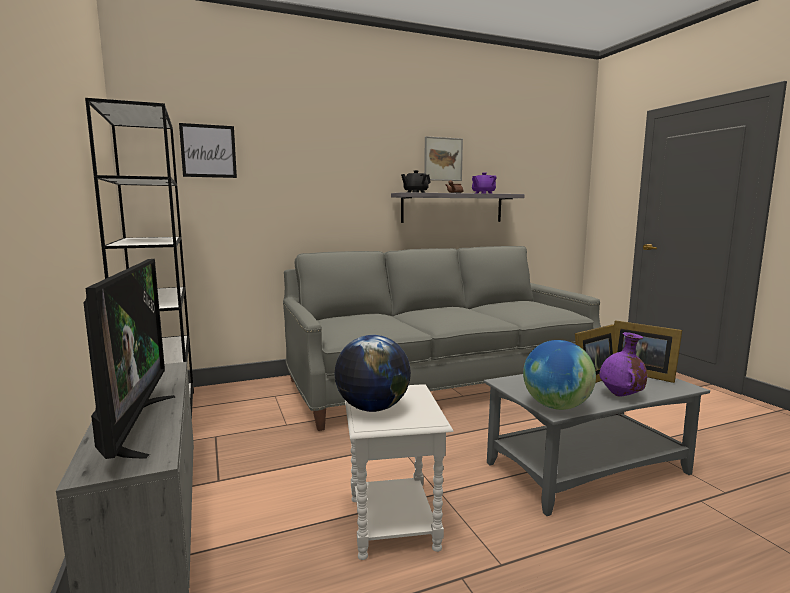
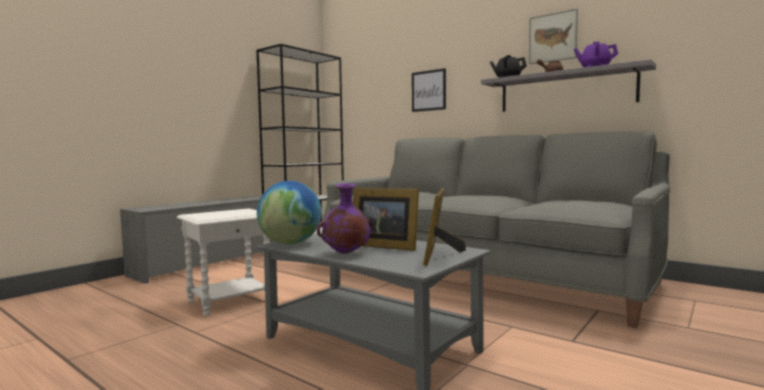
camera: 60 degrees right, 5 degrees down
television [83,259,175,459] -> none
picture [179,123,237,178] -> picture moved to [412,68,446,112]
globe [334,335,411,412] -> none

